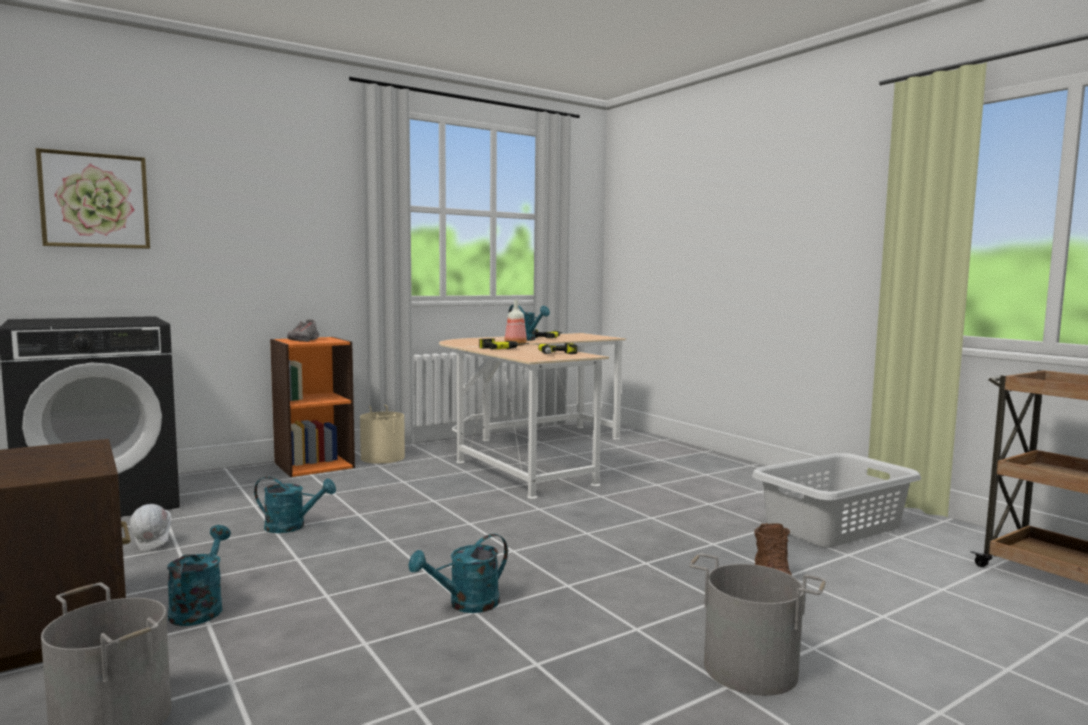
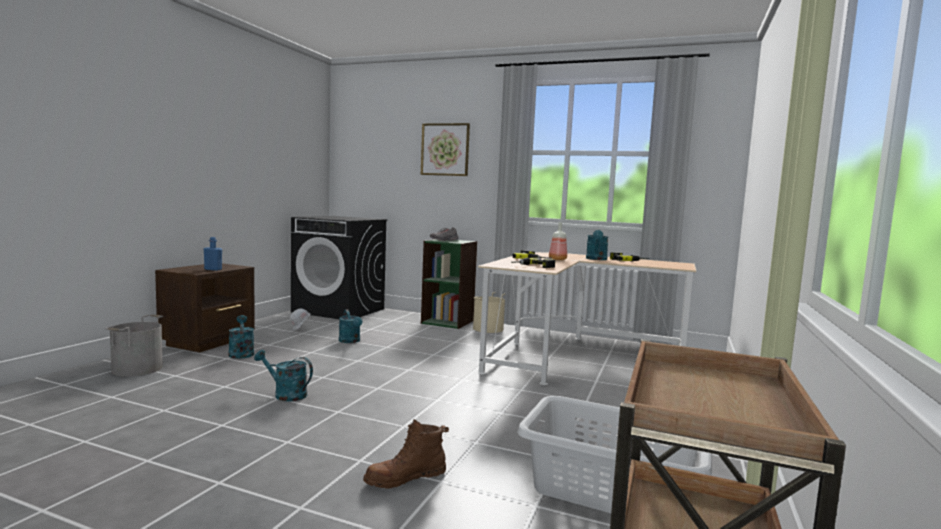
camera: 55 degrees right, 0 degrees up
picture [36,148,150,249] -> picture moved to [421,123,470,176]
turquoise watering can [167,525,231,626] -> turquoise watering can turned 75 degrees counterclockwise [229,315,254,359]
orange bookcase [270,337,355,477] -> green bookcase [421,239,477,329]
grey bucket [689,553,826,696] -> none
none -> blue bottle [204,237,222,271]

